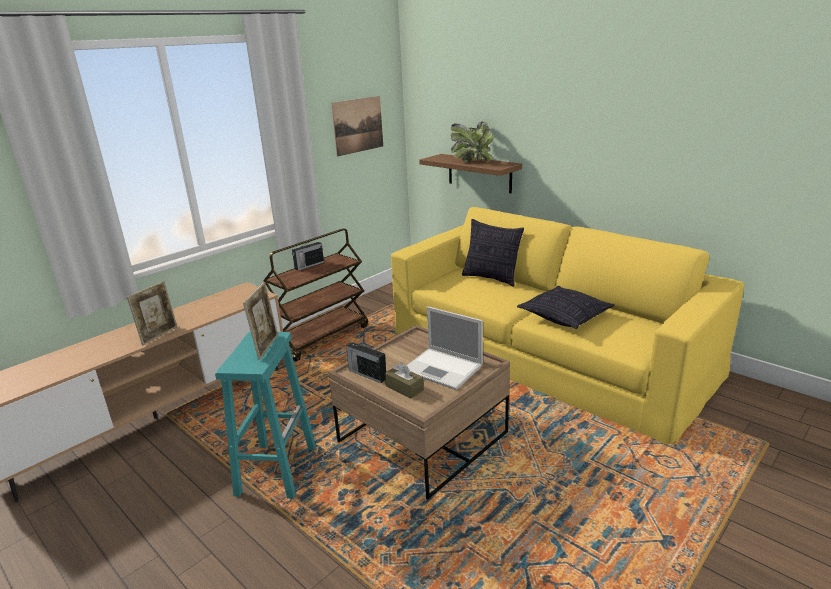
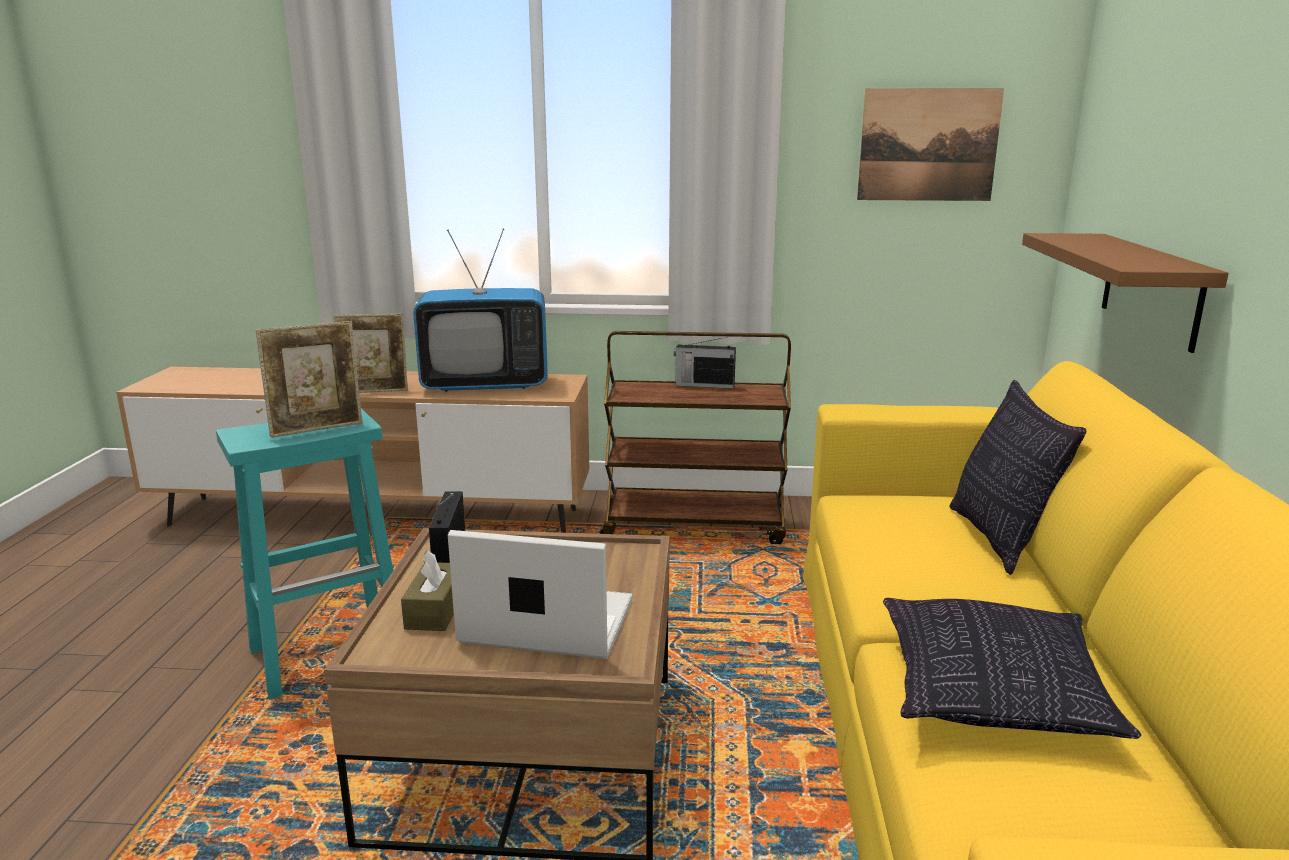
camera: 50 degrees right, 5 degrees down
laptop [406,306,483,390] -> laptop turned 105 degrees clockwise [448,530,632,659]
potted plant [451,122,494,162] -> none
none -> television [413,228,548,392]

